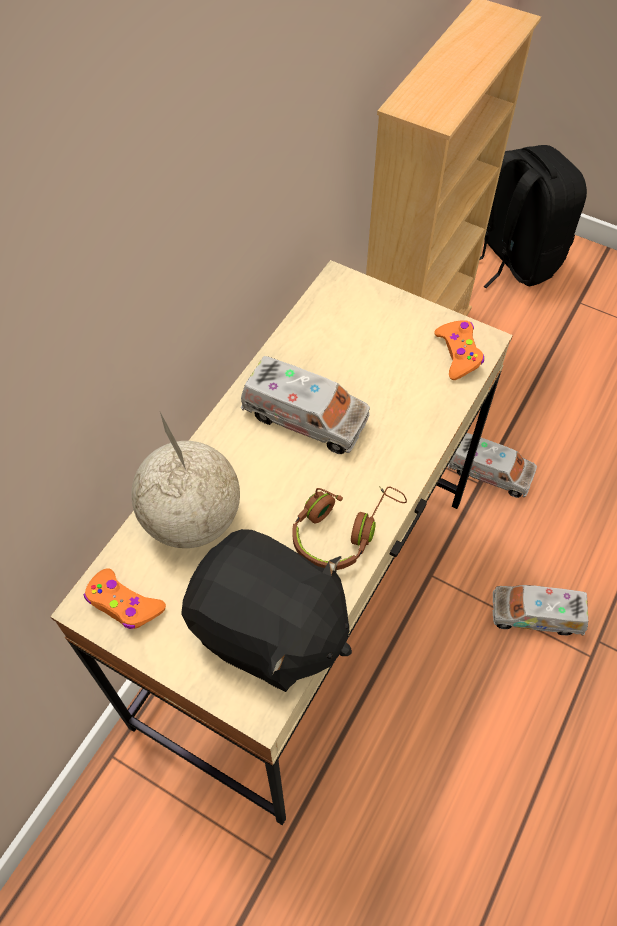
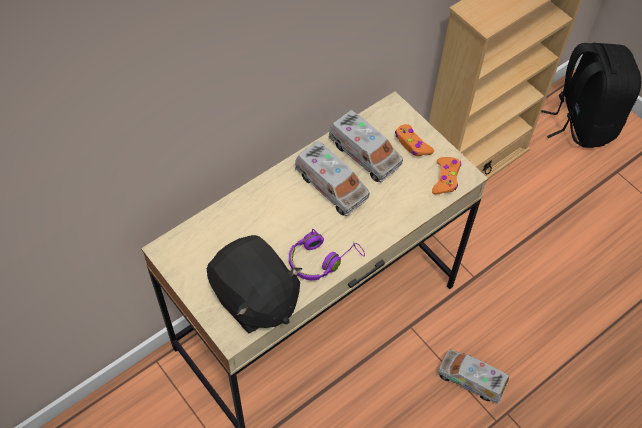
camera: 20 degrees right, 0 degrees up
orange game controller [84,568,166,629] -> orange game controller moved to [395,124,434,156]
globe [131,412,240,548] -> none
brown headphones [292,486,407,570] -> purple headphones [289,229,365,280]
toy truck [448,433,537,498] -> toy truck moved to [328,110,403,182]

